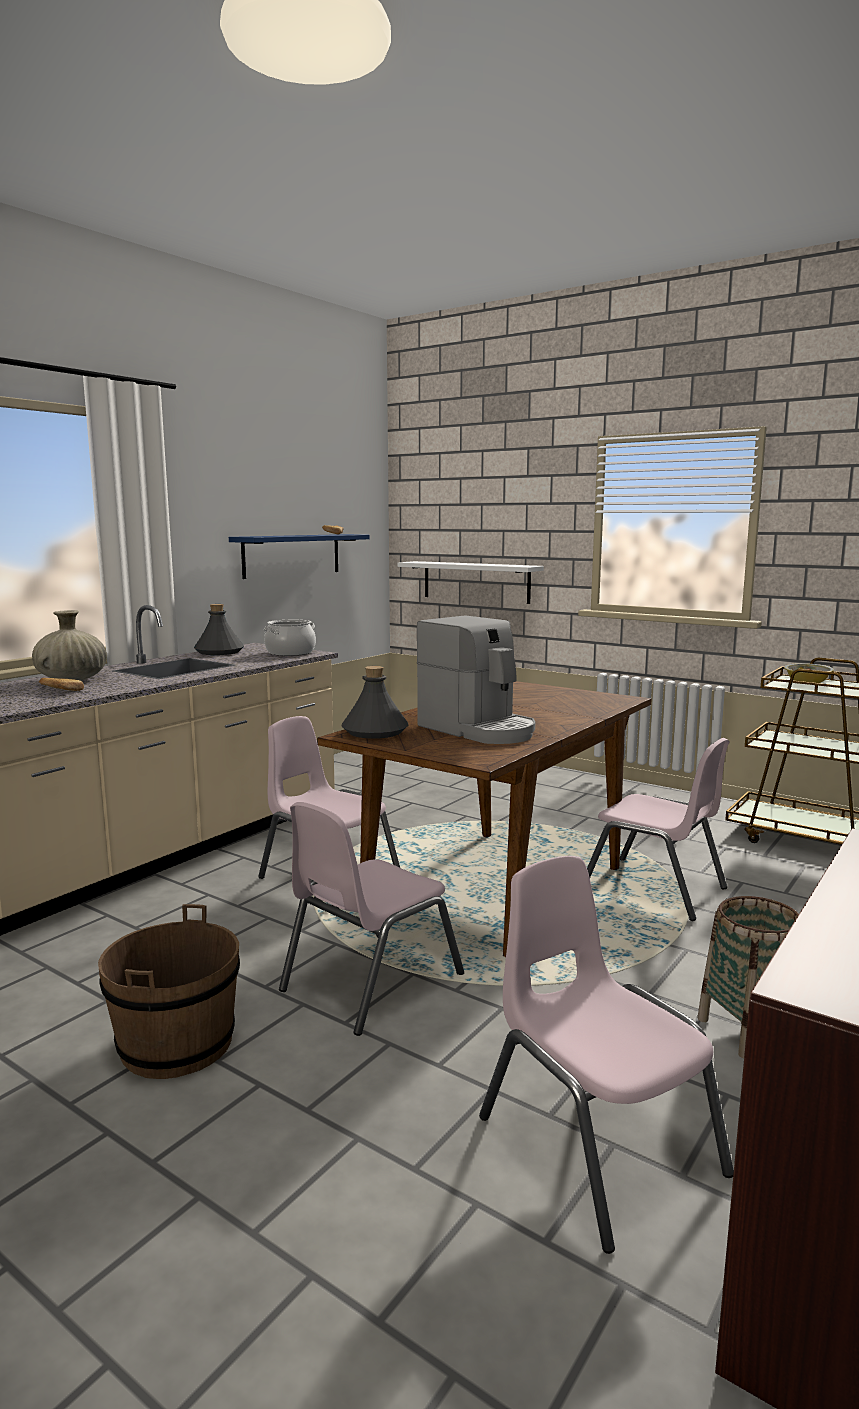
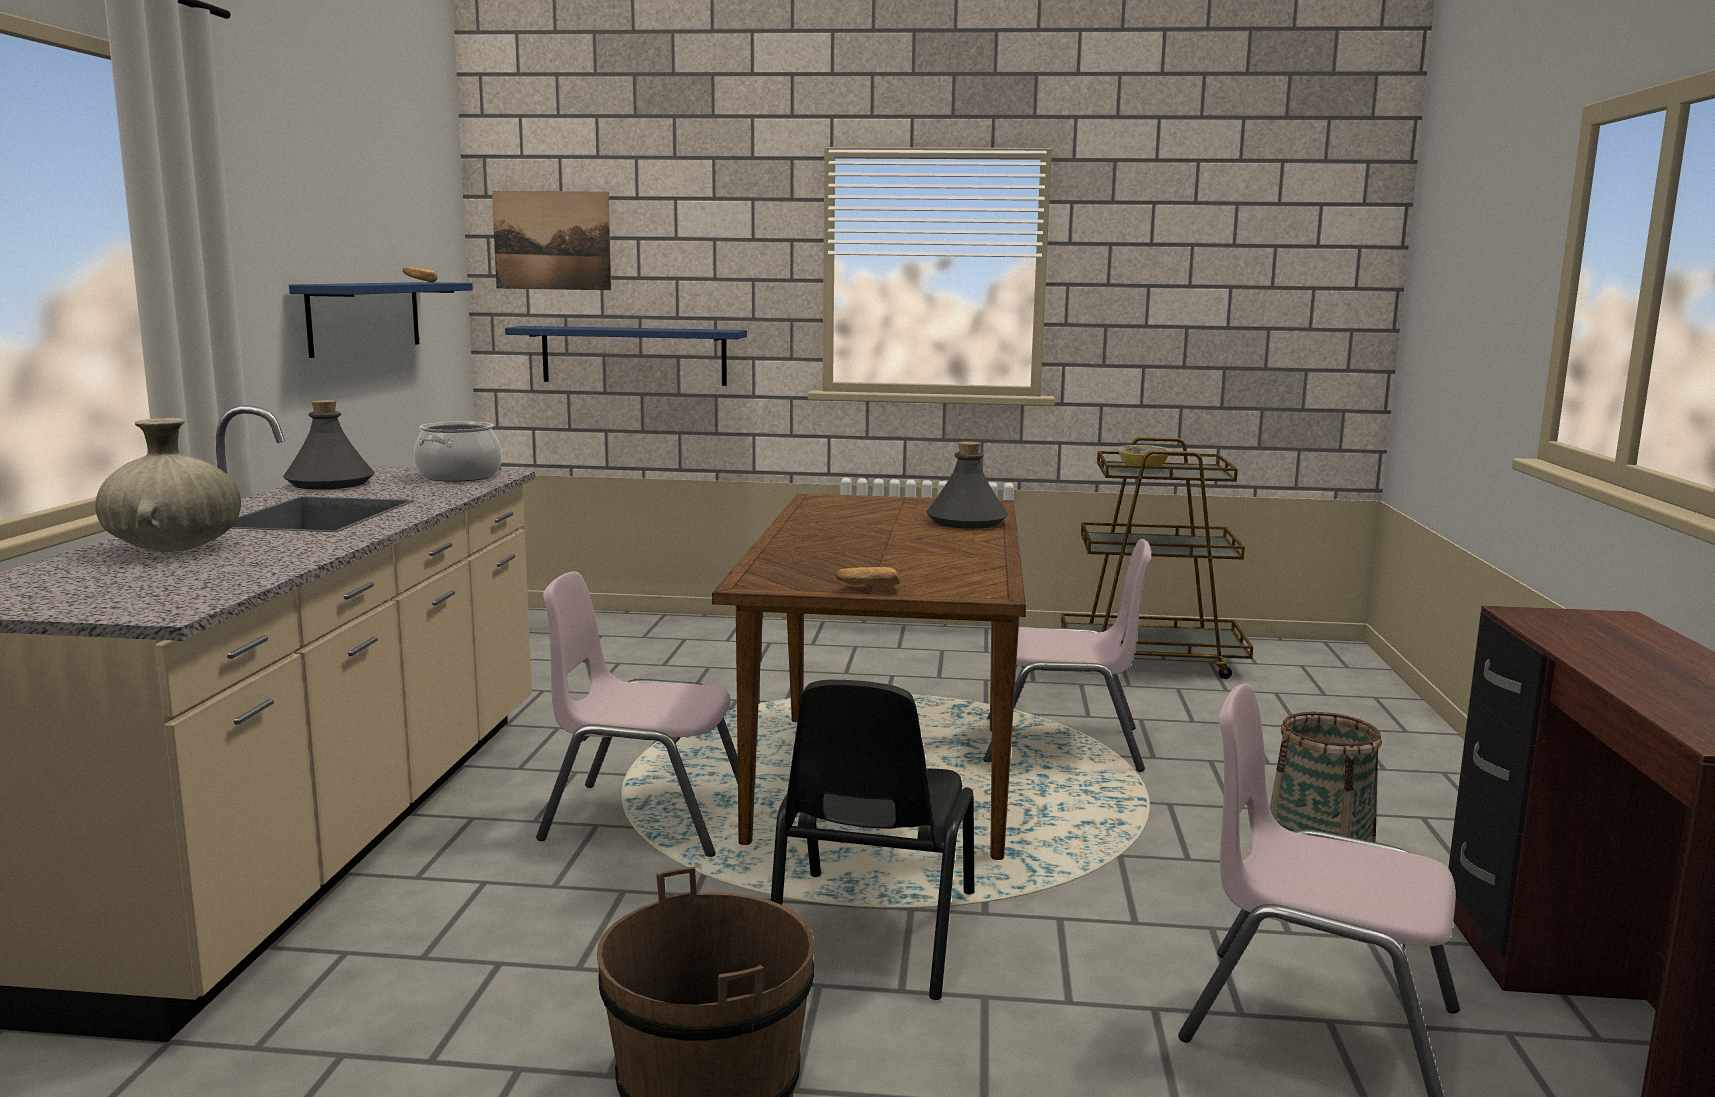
camera: 30 degrees left, 0 degrees up
bread [39,678,84,691] -> bread moved to [836,567,900,586]
pink chair [279,802,464,1036] -> black chair [771,680,974,1000]
grey bottle [342,666,408,739] -> grey bottle moved to [926,441,1008,529]
white shelf [397,561,544,604] -> blue shelf [505,326,747,386]
coffee machine [417,615,535,744] -> none
none -> picture [492,191,612,290]

